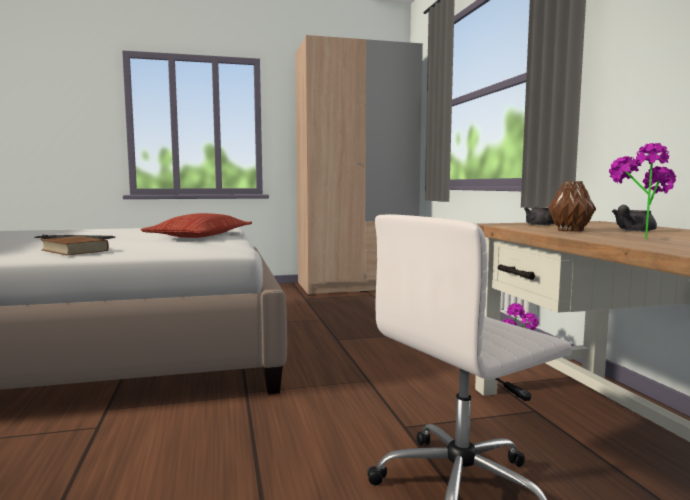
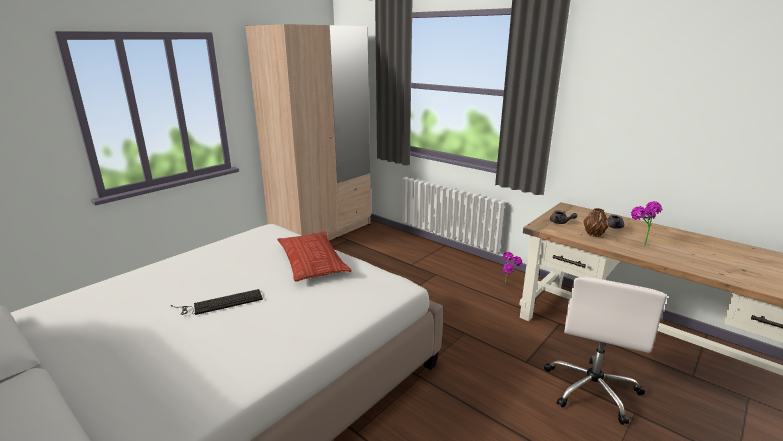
camera: 35 degrees left, 15 degrees up
brown book [40,236,109,255] -> none

